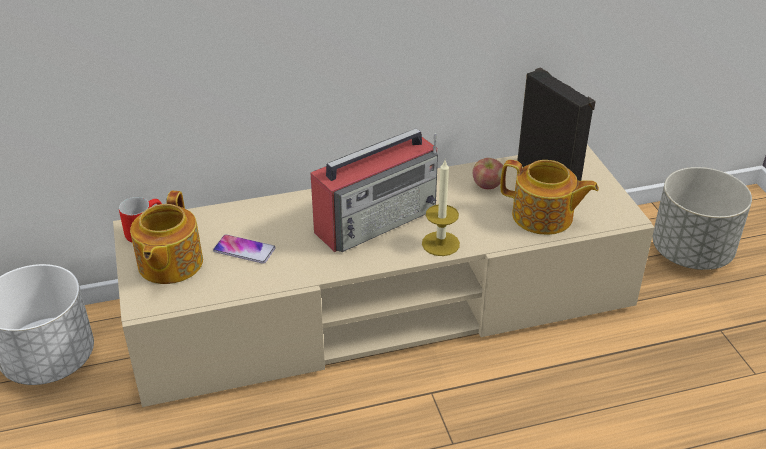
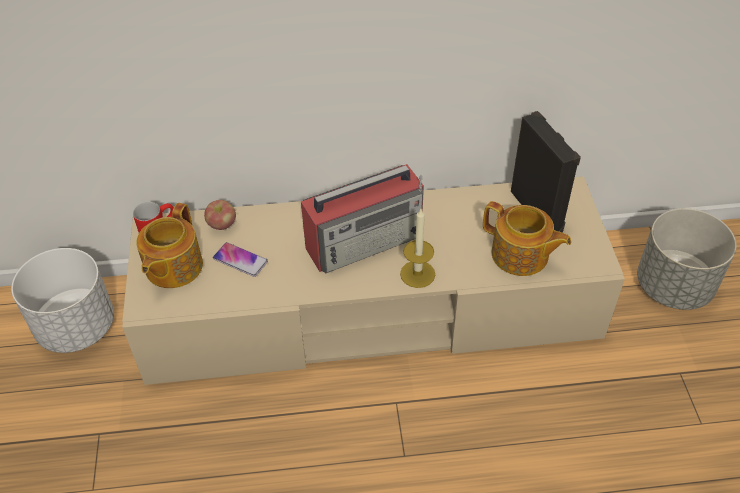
camera: 10 degrees right, 10 degrees up
apple [472,158,503,189] -> apple moved to [204,200,236,230]

